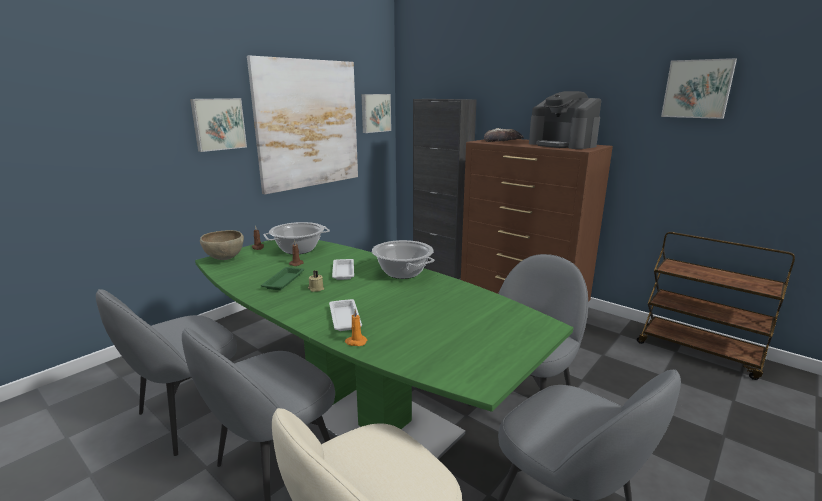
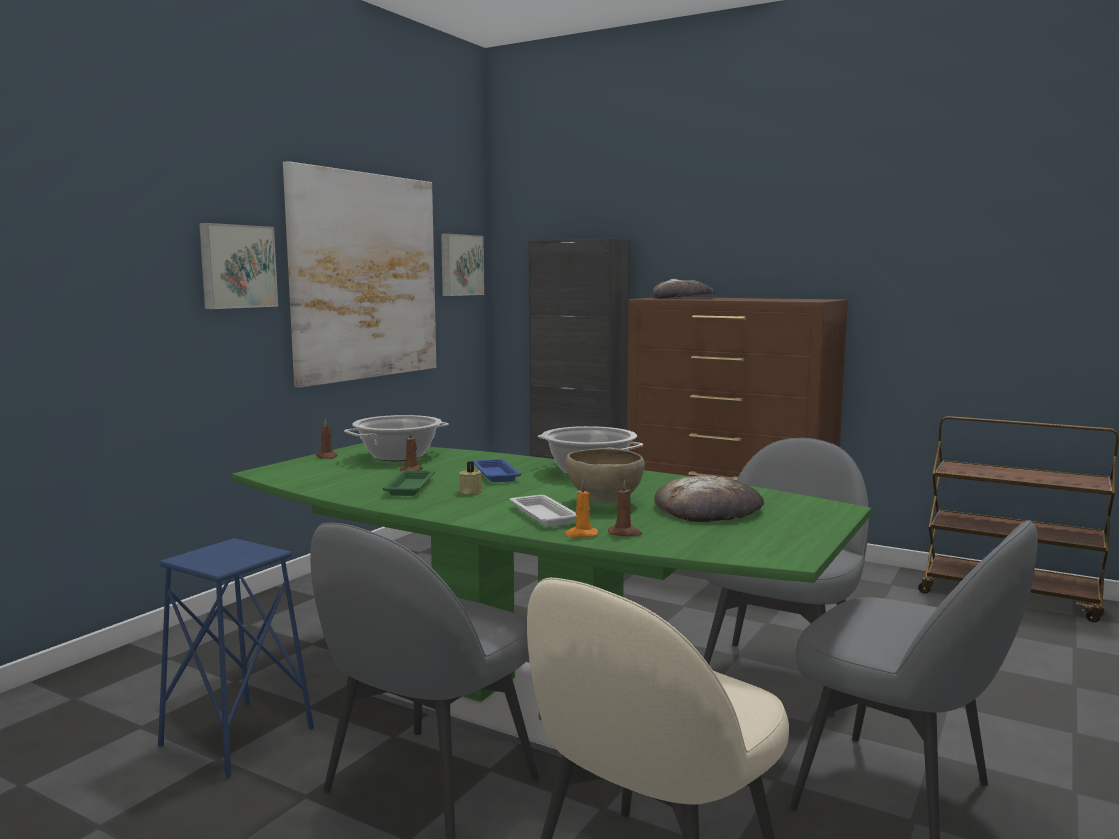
camera: 10 degrees left, 10 degrees down
grey chair [96,289,237,456] -> blue stool [158,538,314,778]
brown bowl [200,230,244,260] -> brown bowl moved to [565,448,645,504]
white tray [332,259,354,280] -> blue tray [472,459,521,482]
coffee machine [529,91,601,149] -> none
picture [661,58,737,119] -> none
none -> brown candle [608,480,642,536]
none -> bread [654,475,764,522]

